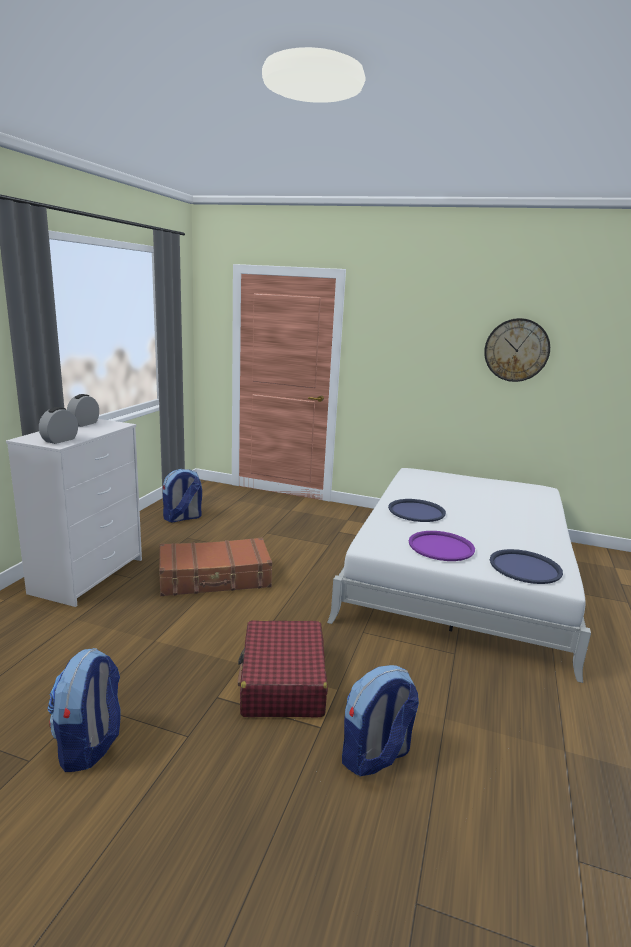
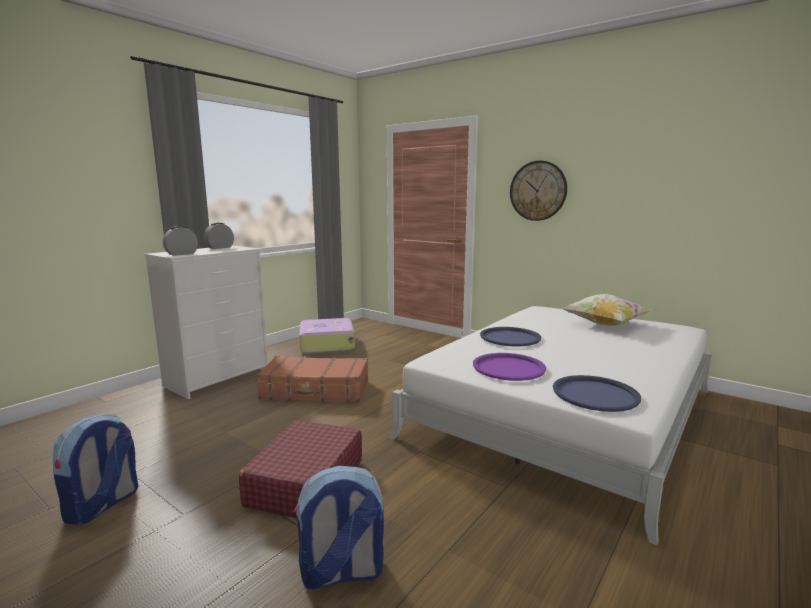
camera: 20 degrees right, 5 degrees down
backpack [163,469,202,523] -> suitcase [299,318,355,353]
wall clock [484,318,550,382] -> wall clock moved to [510,161,567,221]
none -> pillow [561,294,651,326]

